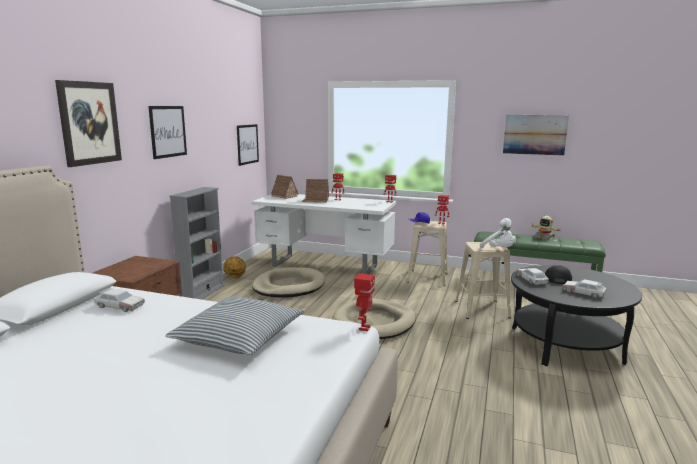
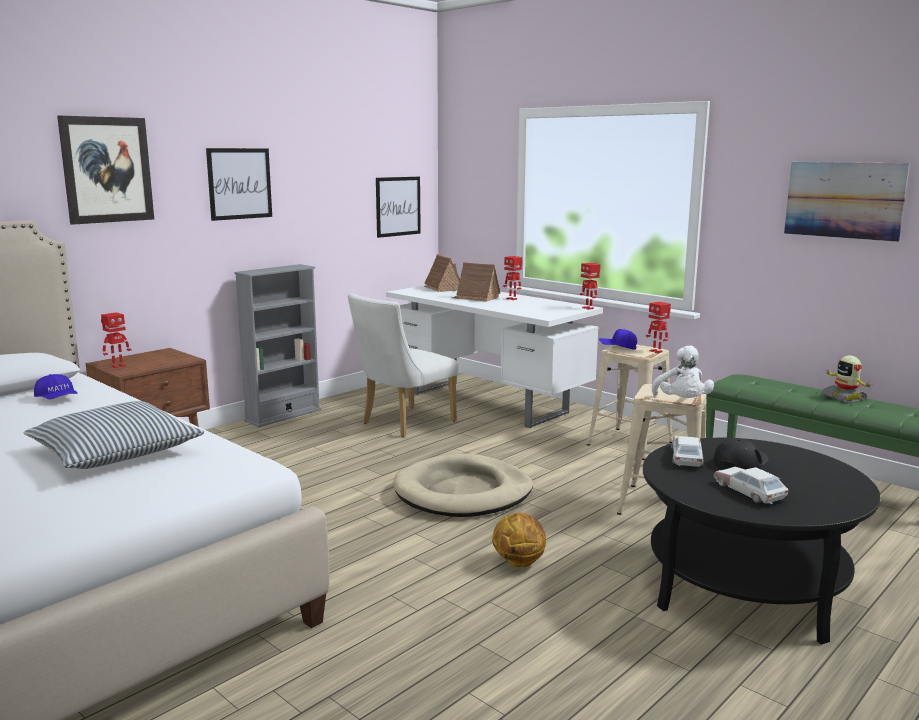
camera: 25 degrees right, 0 degrees up
toy car [94,288,145,312] -> blue cap [34,374,78,399]
basketball [223,256,246,279] -> basketball moved to [492,513,546,568]
beige dog bed [252,267,325,298] -> white chair [348,294,458,437]
toy robot [354,273,375,332] -> toy robot moved to [101,312,132,368]

